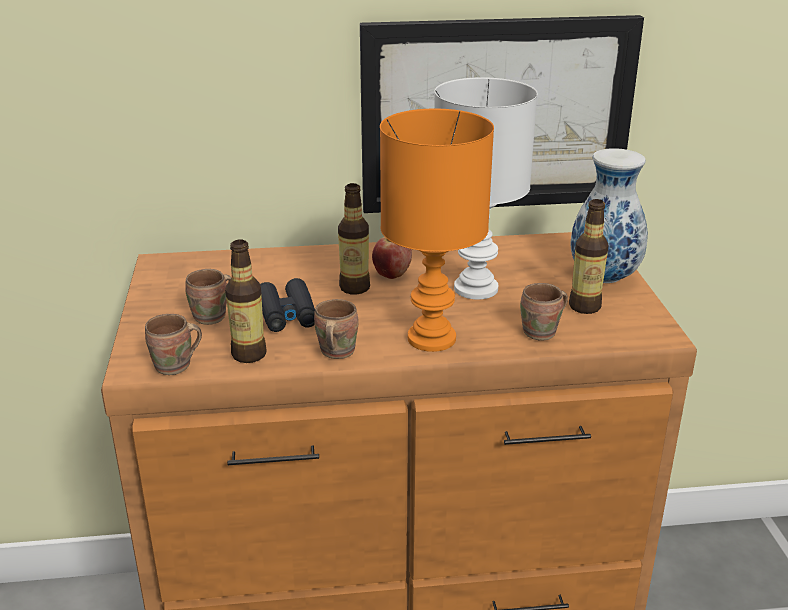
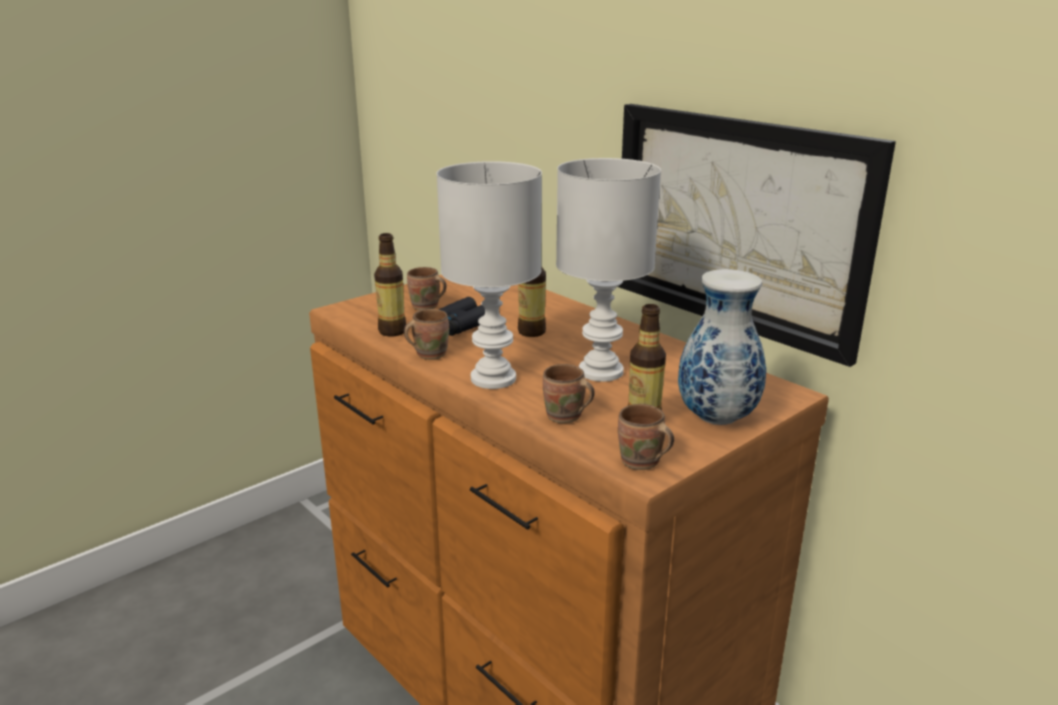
camera: 55 degrees right, 5 degrees down
brown mug [145,314,202,375] -> brown mug moved to [618,404,674,470]
apple [372,237,412,279] -> none
orange table lamp [380,109,494,352] -> white table lamp [436,161,542,389]

